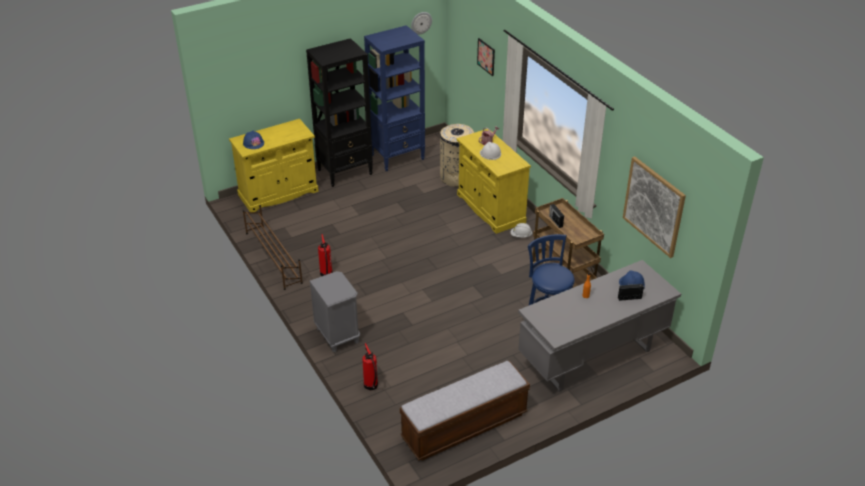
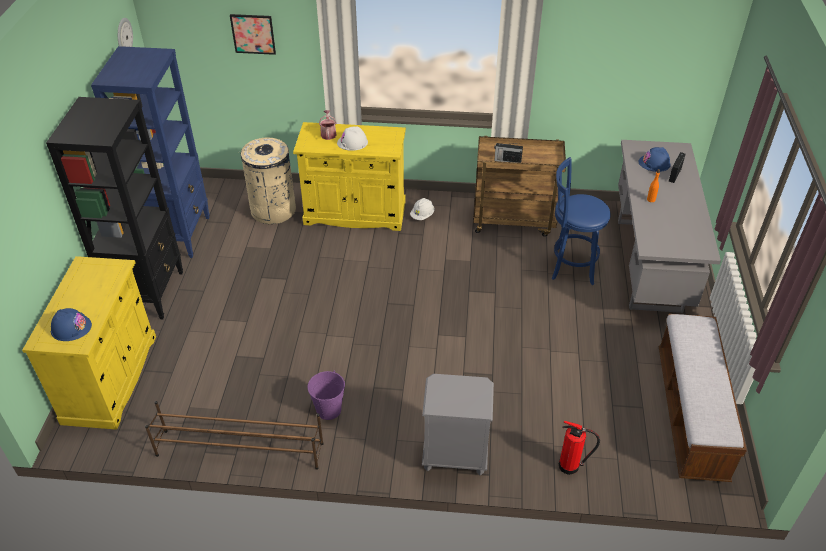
camera: 55 degrees left, 5 degrees up
fire extinguisher [318,234,333,276] -> purple bucket [308,371,345,420]
picture [623,156,686,258] -> none

